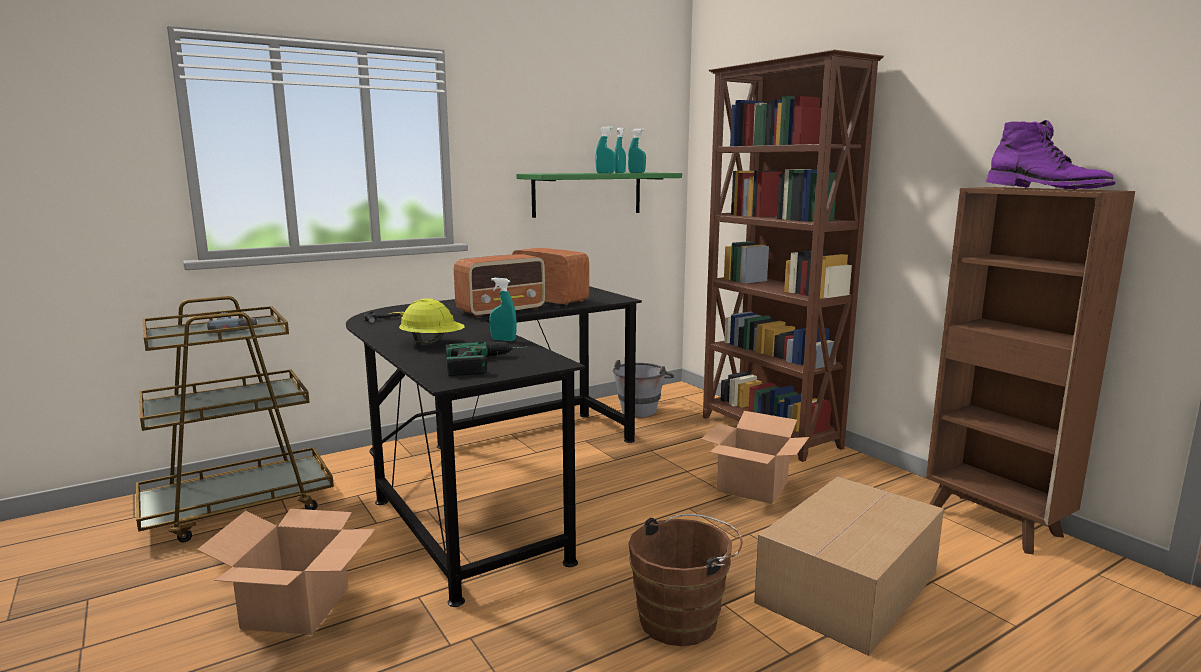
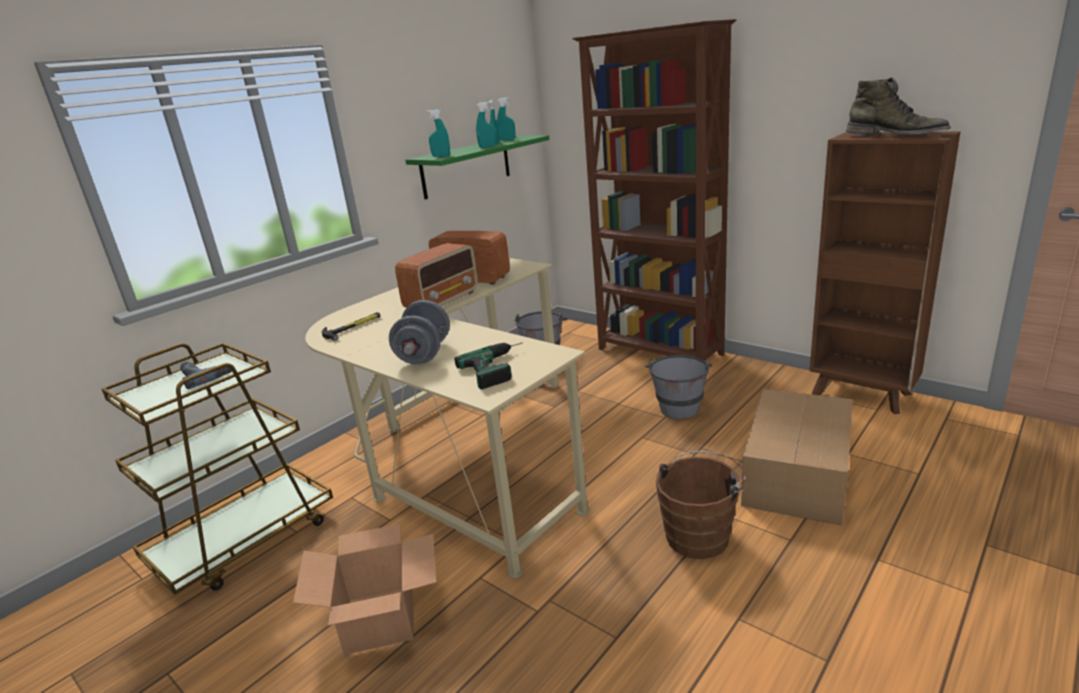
camera: 15 degrees left, 10 degrees up
black desk [346,286,642,607] -> beige desk [305,258,589,578]
yellow hard hat [399,298,465,345] -> grey dumbbell [389,300,450,365]
turquoise spray bottle [489,278,517,341] -> turquoise spray bottle moved to [427,109,450,157]
cardboard box [701,411,809,504] -> grey bucket [645,355,712,419]
purple boot [986,120,1115,189] -> green boot [846,78,951,136]

